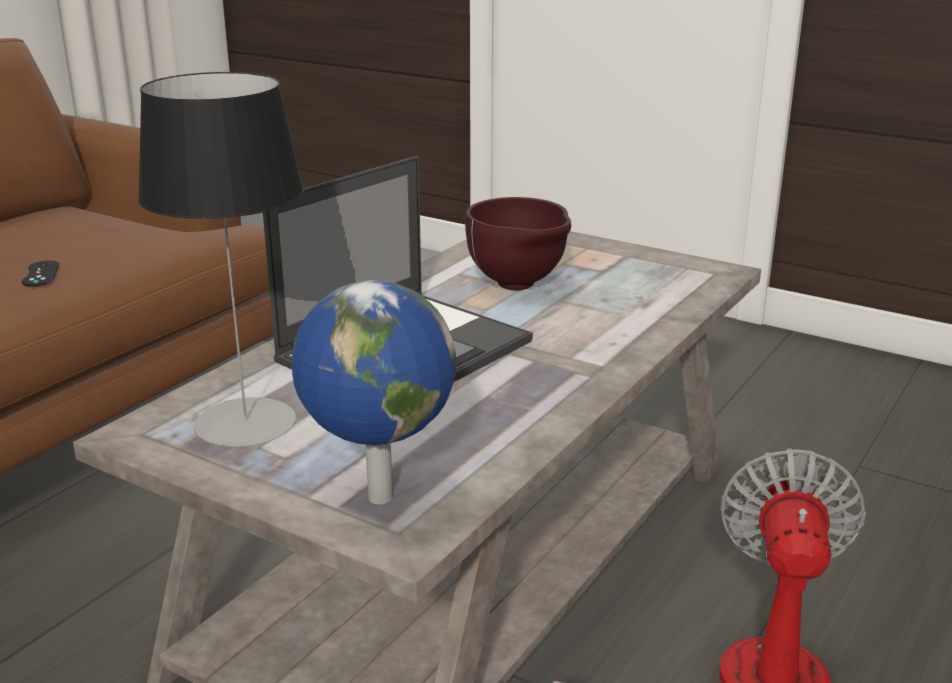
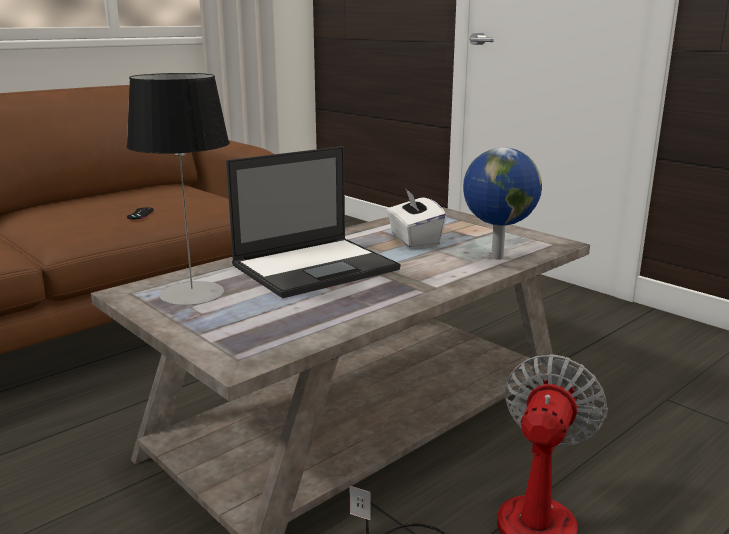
camera: 15 degrees right, 5 degrees down
globe [292,280,457,504] -> globe moved to [463,147,542,260]
brown bowl [465,197,571,290] -> white tissue box [387,188,447,248]

